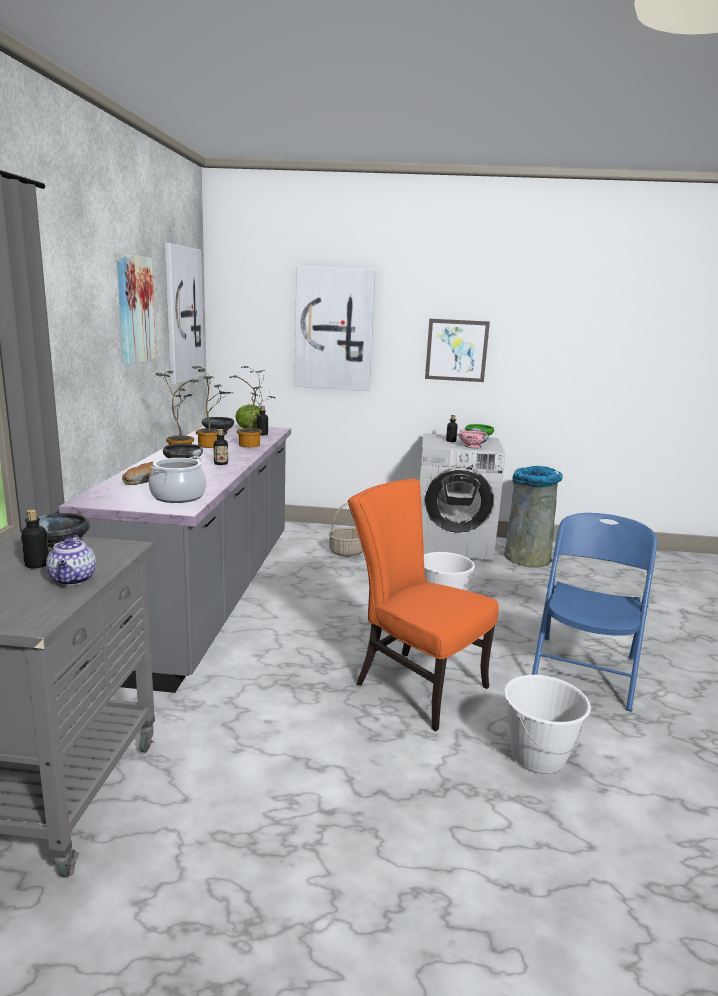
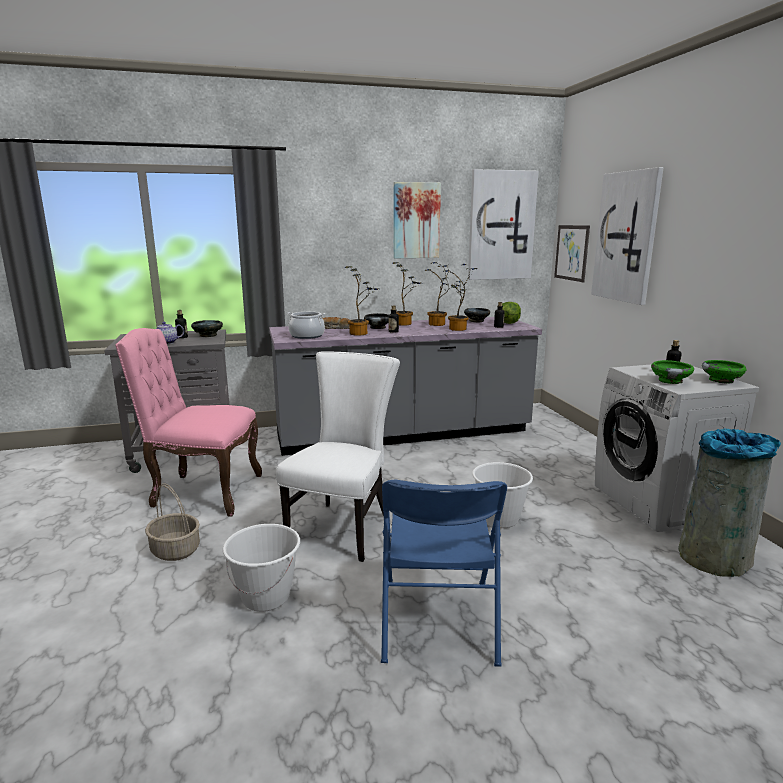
camera: 70 degrees right, 0 degrees up
basket [329,503,363,557] -> basket moved to [145,483,200,561]
orange chair [347,479,499,731] -> white chair [276,351,400,562]
picture [425,319,490,382] -> picture moved to [554,225,590,282]
pink bowl [458,431,489,448] -> green bowl [651,360,694,384]
blue chair [532,513,657,712] -> blue chair turned 90 degrees clockwise [381,480,507,667]
none -> pink chair [115,328,262,516]
none -> potted plant [345,266,378,336]

